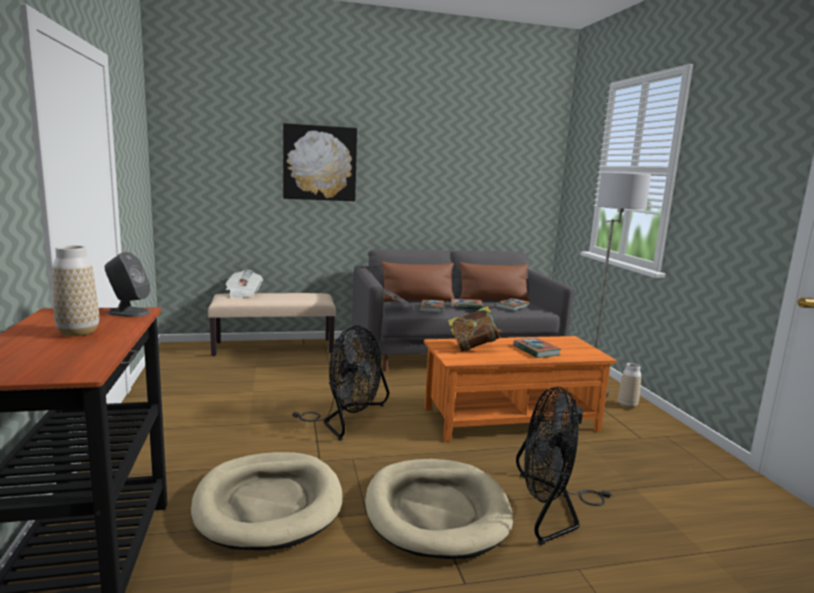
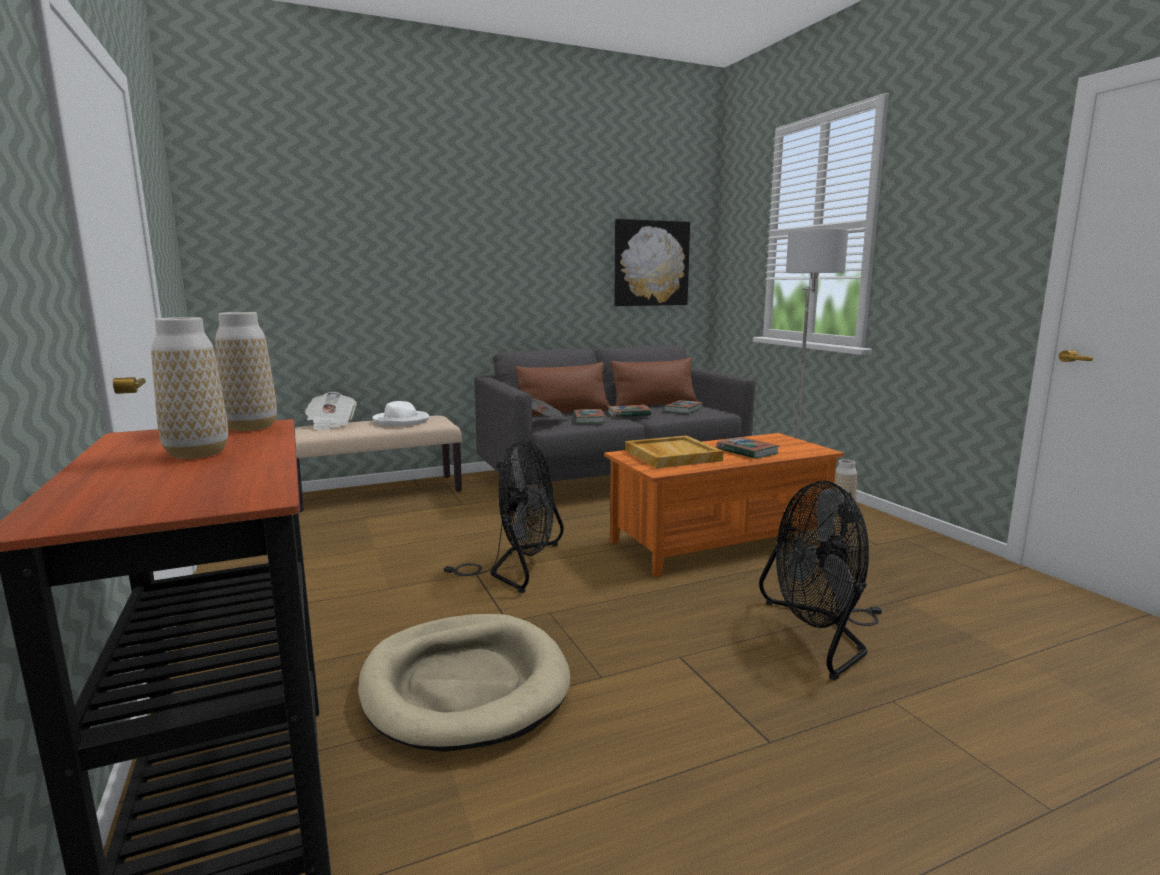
camera: 10 degrees left, 0 degrees up
grey speaker [104,252,151,317] -> vase [215,312,277,431]
picture [283,123,357,201] -> picture moved to [614,219,690,306]
beige dog bed [365,459,513,559] -> none
book [448,306,503,352] -> beige tray [625,435,724,468]
none -> white hat [372,401,429,426]

